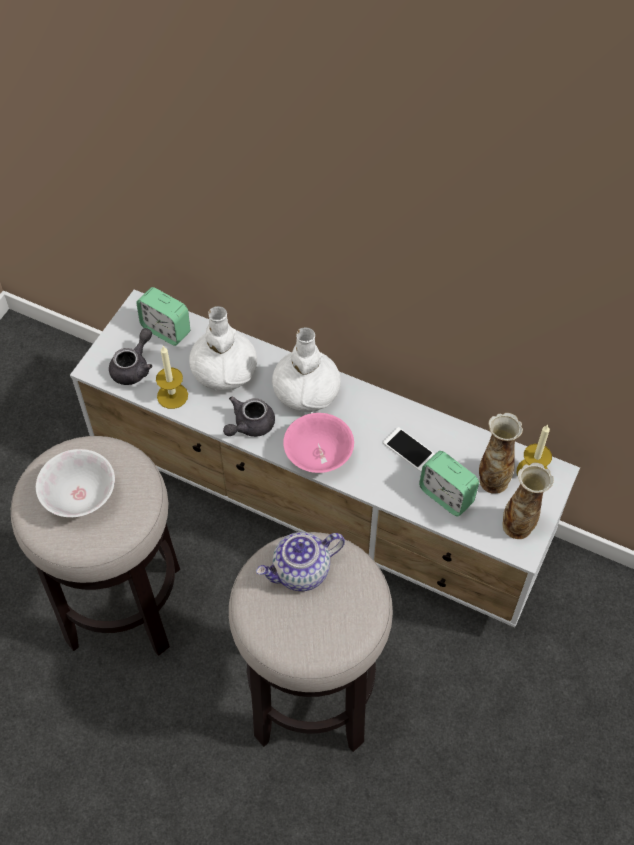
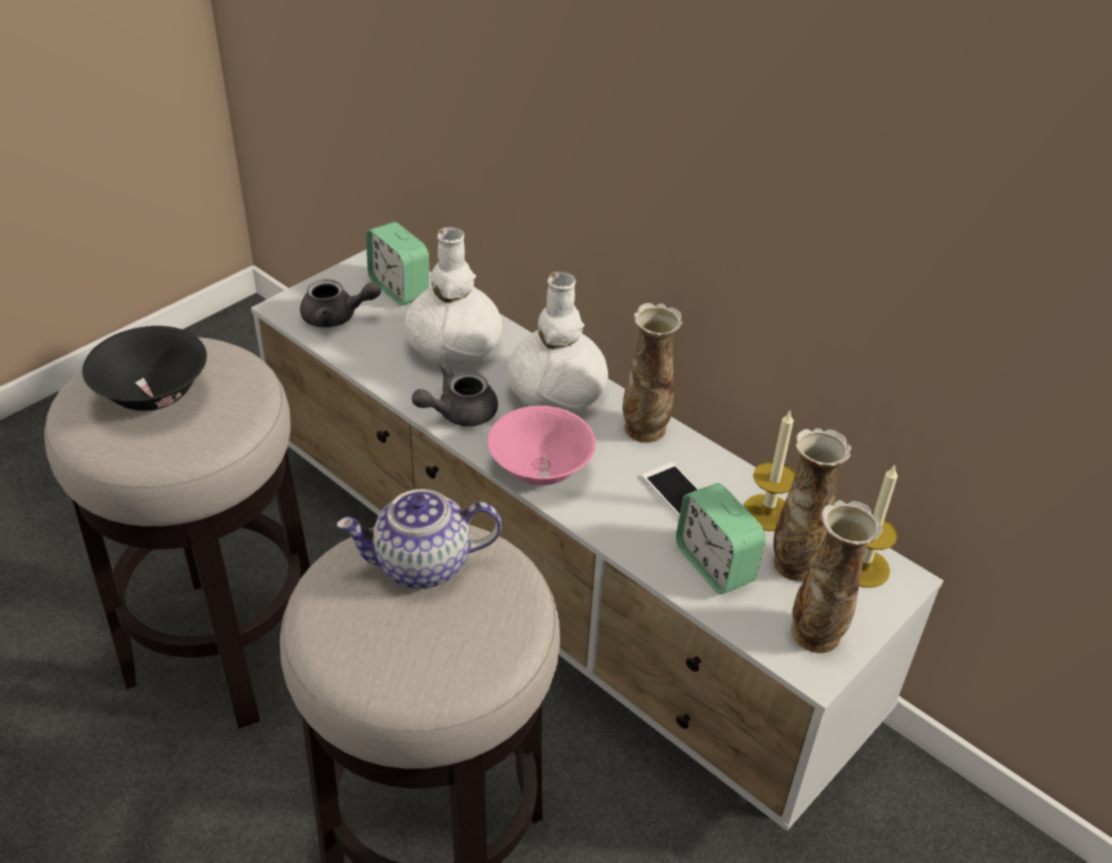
camera: 15 degrees right, 15 degrees down
white bowl [36,449,115,517] -> black bowl [82,326,207,411]
grey teapot [109,328,153,385] -> grey teapot turned 45 degrees clockwise [300,279,381,328]
candle [156,346,188,409] -> candle moved to [744,409,796,531]
none -> vase [623,303,682,443]

